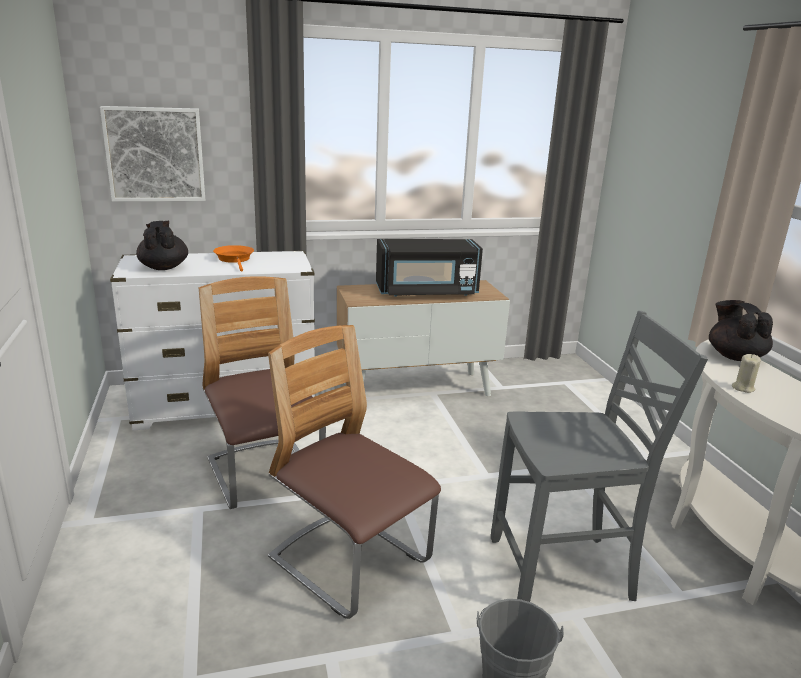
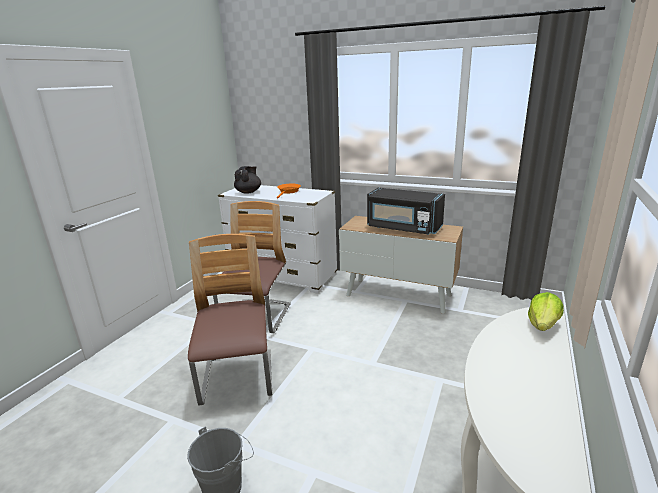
camera: 40 degrees right, 0 degrees up
picture [100,106,205,202] -> none
grey chair [491,311,708,602] -> none
black teapot [709,300,773,361] -> lettuce [528,292,564,331]
beige candle [732,354,761,393] -> none

